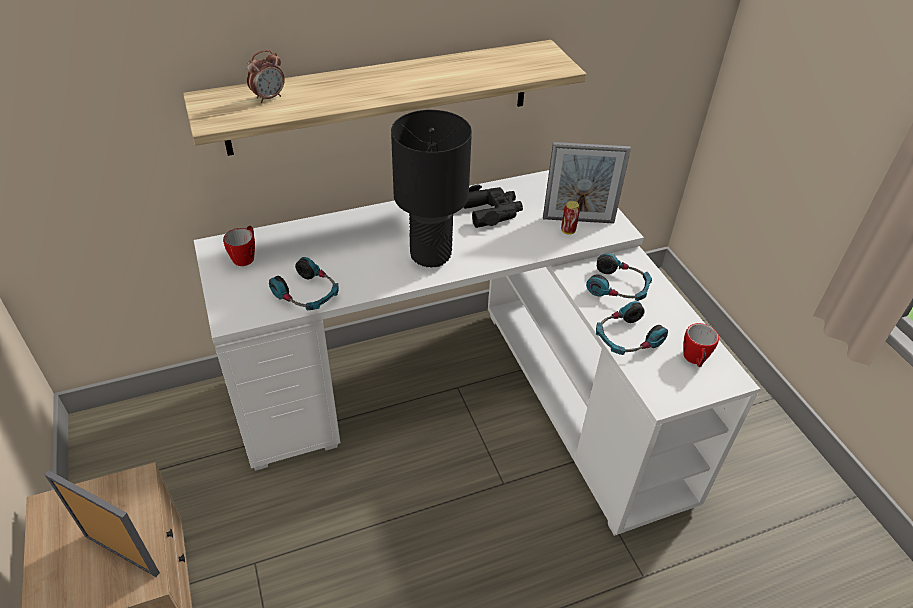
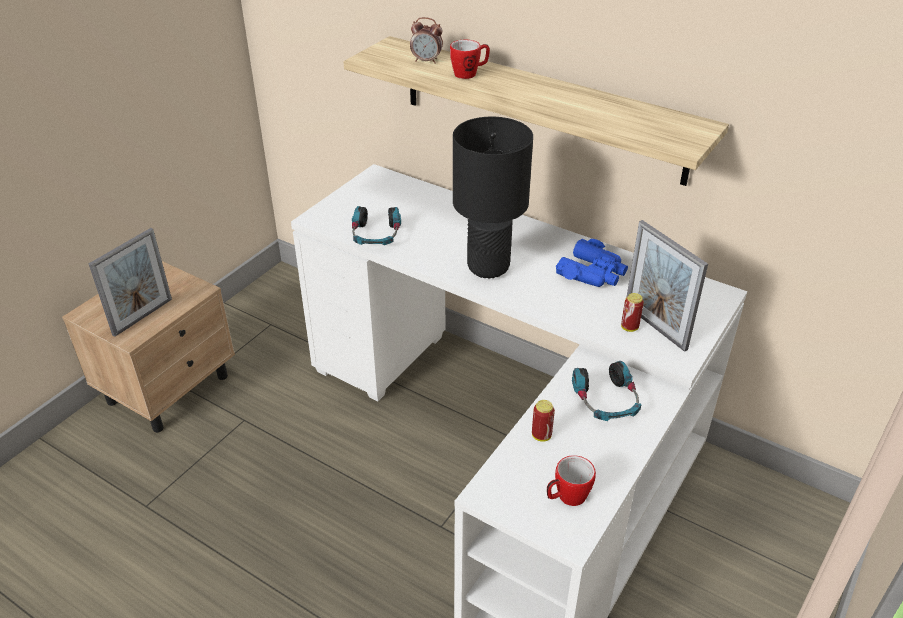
camera: 55 degrees right, 5 degrees down
picture frame [44,470,160,577] -> picture frame turned 45 degrees clockwise [88,228,172,337]
mug [223,226,255,266] -> mug moved to [450,40,490,79]
black binoculars [464,185,523,228] -> blue binoculars [556,239,628,287]
headphones [596,301,668,355] -> can [532,400,555,442]

